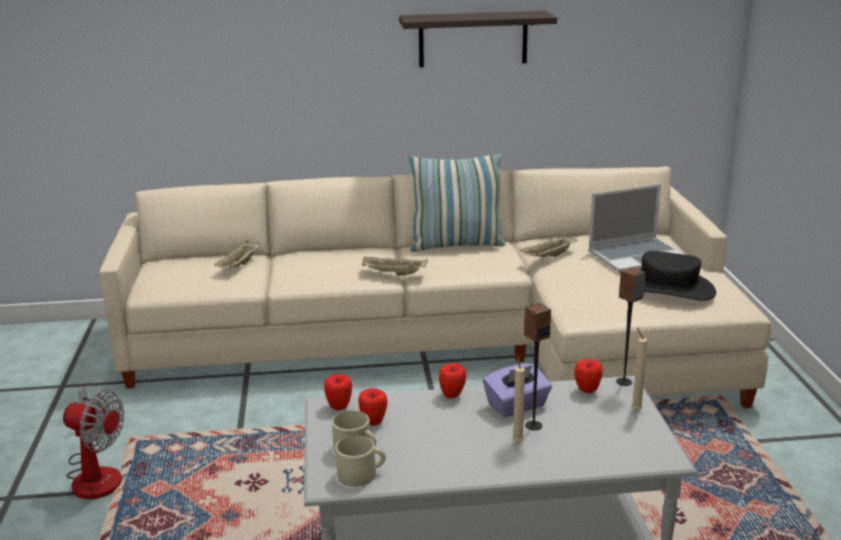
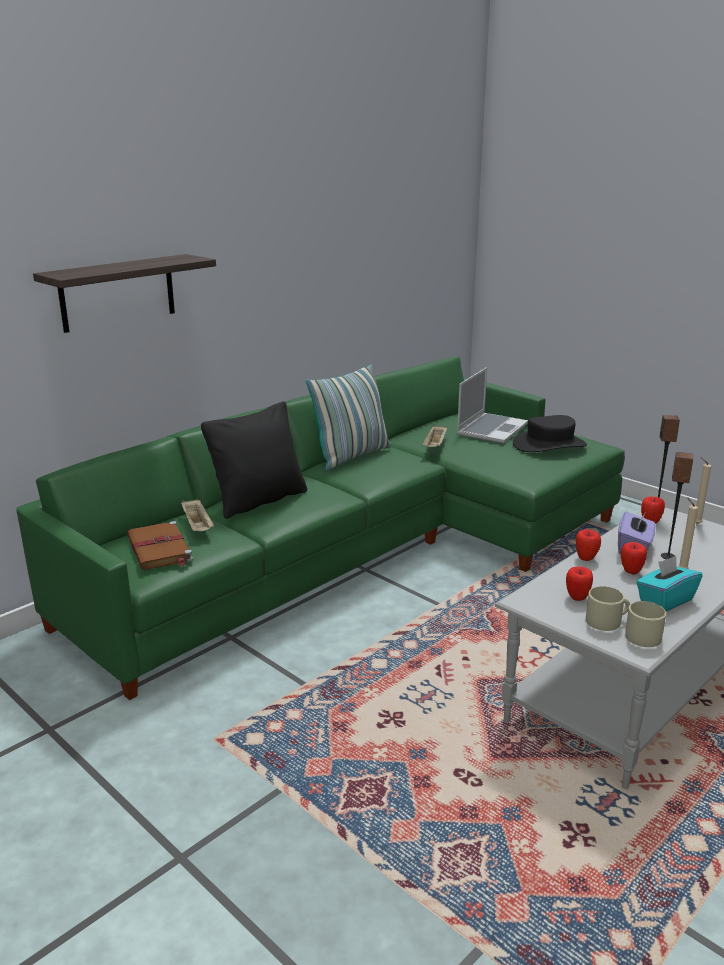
camera: 40 degrees left, 0 degrees up
fan [63,387,124,499] -> none
beige sofa [99,166,771,408] -> green sofa [16,356,625,700]
apple [324,374,352,410] -> apple moved to [621,542,647,574]
beige tray [362,257,428,276] -> none
shelf [399,11,557,67] -> shelf moved to [33,254,216,333]
none -> brown book [127,521,193,569]
none -> black pillow [201,401,307,519]
none -> turquoise tissue box [636,556,702,611]

